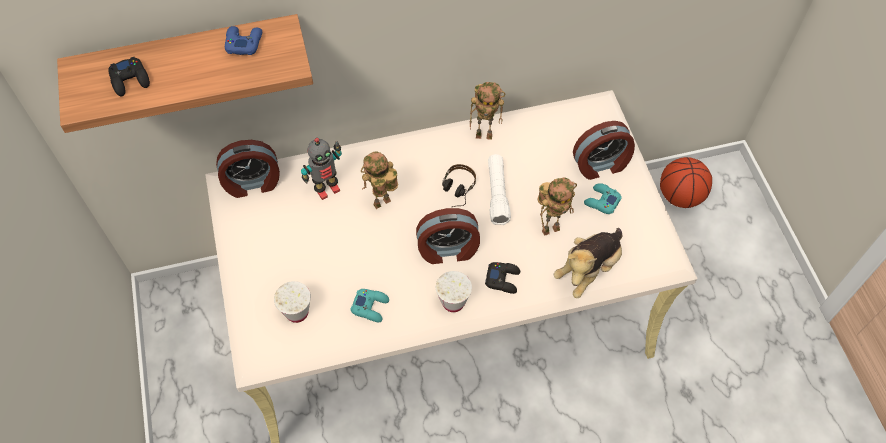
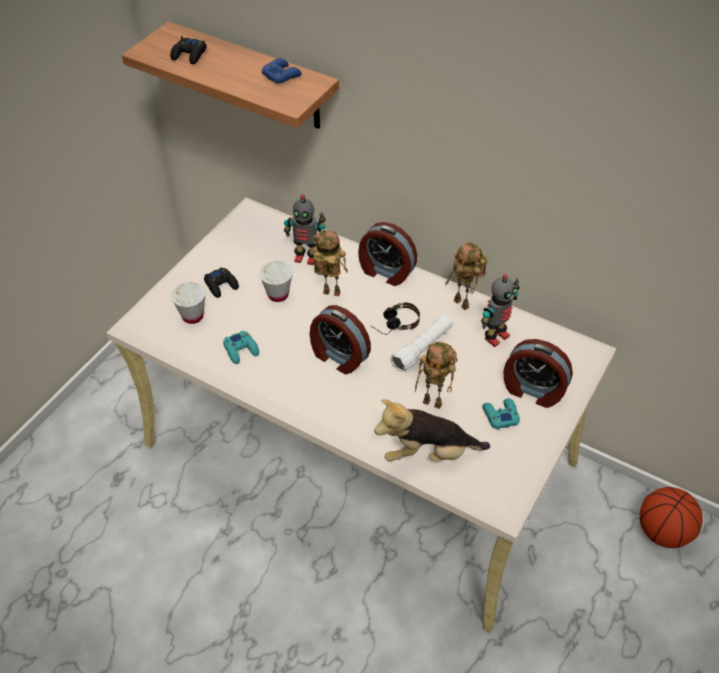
camera: 45 degrees right, 10 degrees down
alarm clock [216,140,280,198] -> alarm clock moved to [358,222,417,286]
white cup [436,271,472,312] -> white cup moved to [259,261,293,302]
black game controller [485,262,520,294] -> black game controller moved to [204,267,239,298]
none -> toy robot [481,274,520,347]

